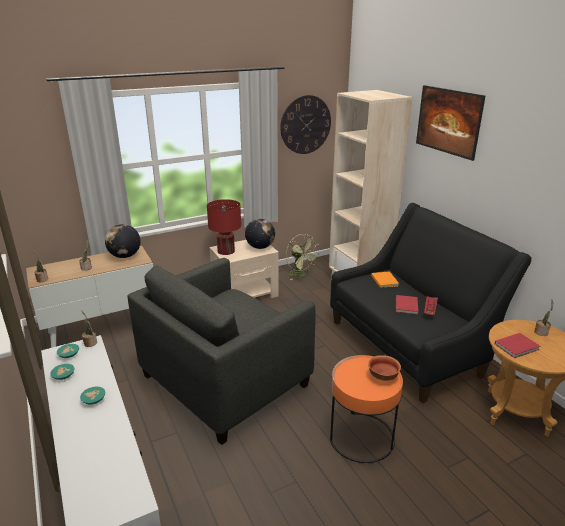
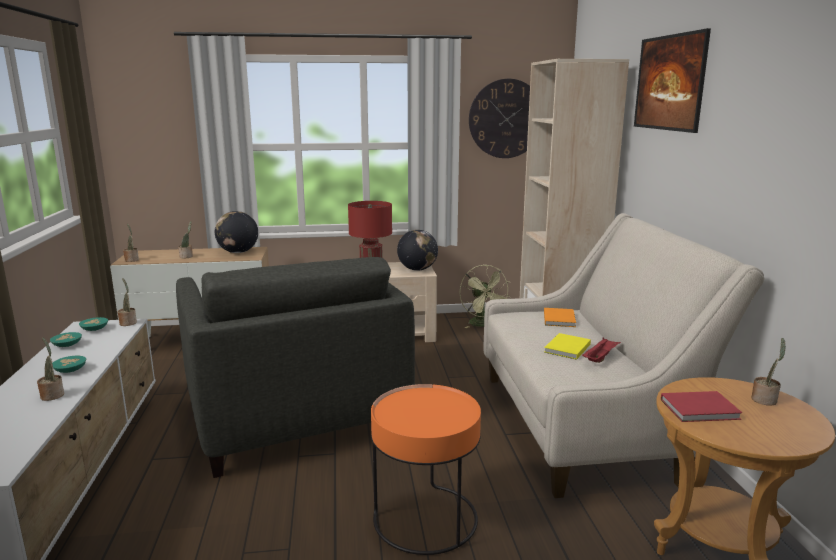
camera: 20 degrees right, 10 degrees down
grey armchair [127,258,315,445] -> grey armchair turned 90 degrees counterclockwise [176,257,415,478]
black sofa [330,203,532,403] -> beige sofa [483,213,765,498]
bowl [368,355,401,381] -> none
red book [396,295,418,315] -> yellow book [544,333,591,360]
none -> potted plant [37,337,64,401]

